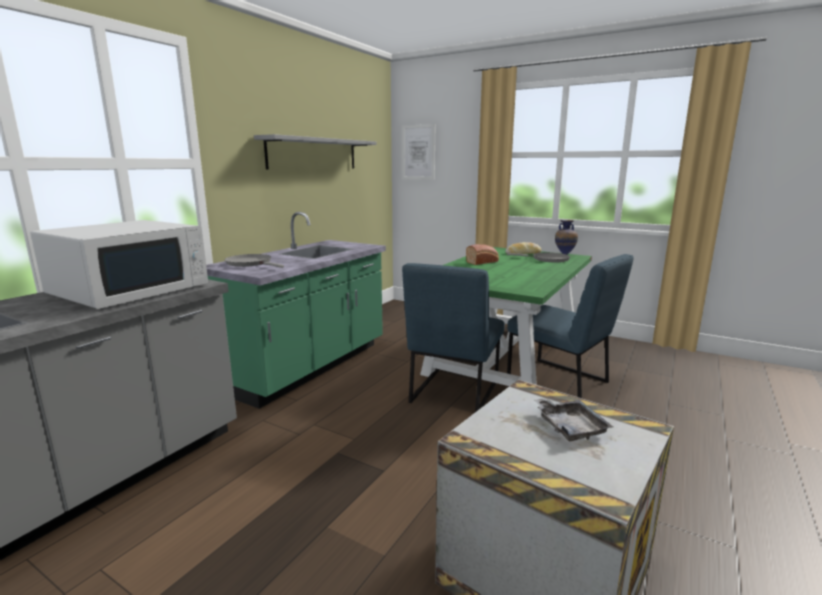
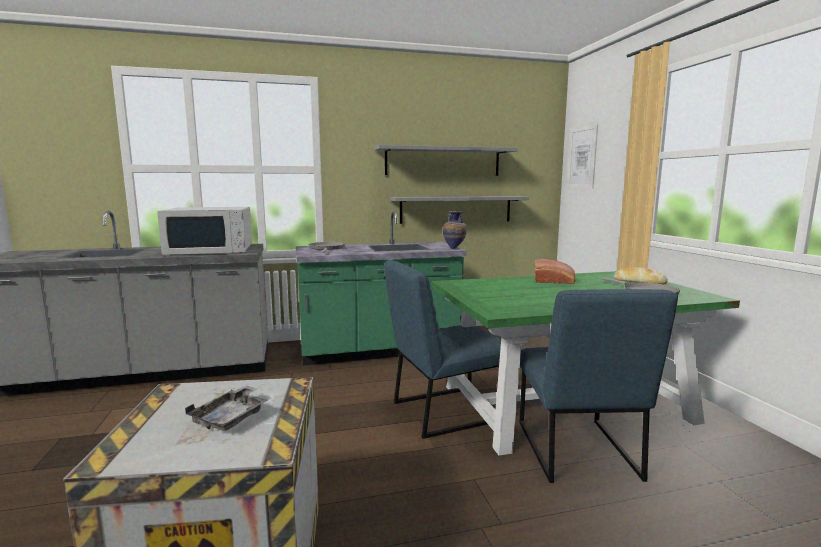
camera: 45 degrees right, 5 degrees down
vase [555,220,578,255] -> vase moved to [443,211,467,249]
none -> grey shelf [390,196,529,224]

